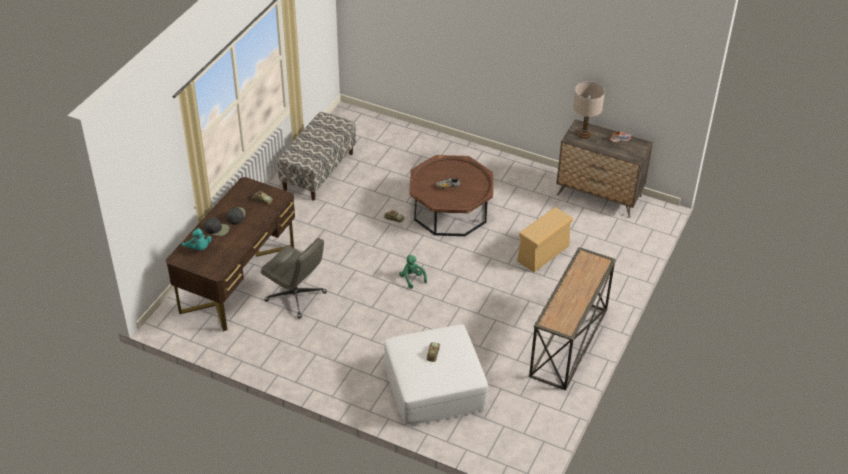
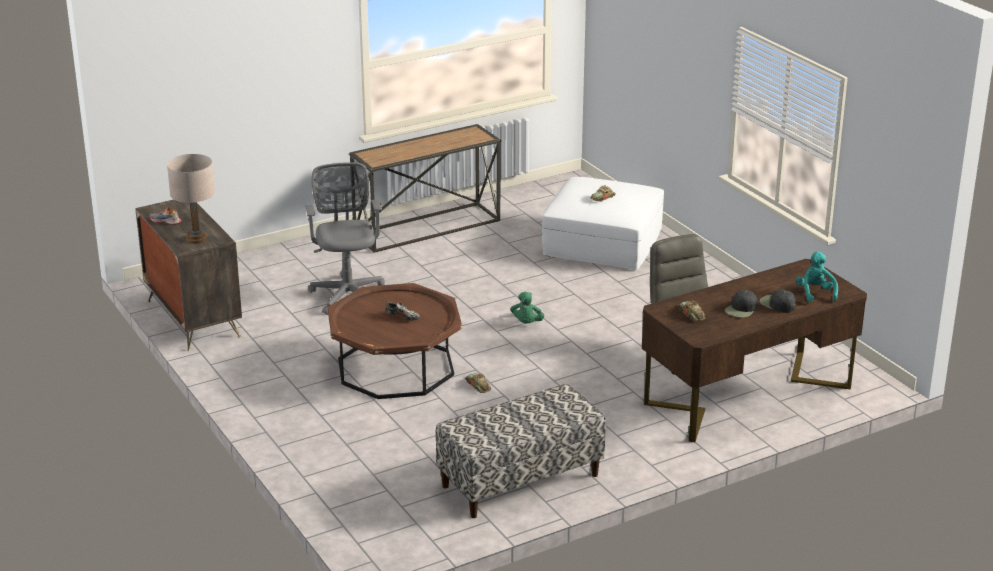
camera: 145 degrees left, 15 degrees down
beige storage box [517,207,573,272] -> grey office chair [305,162,385,315]

